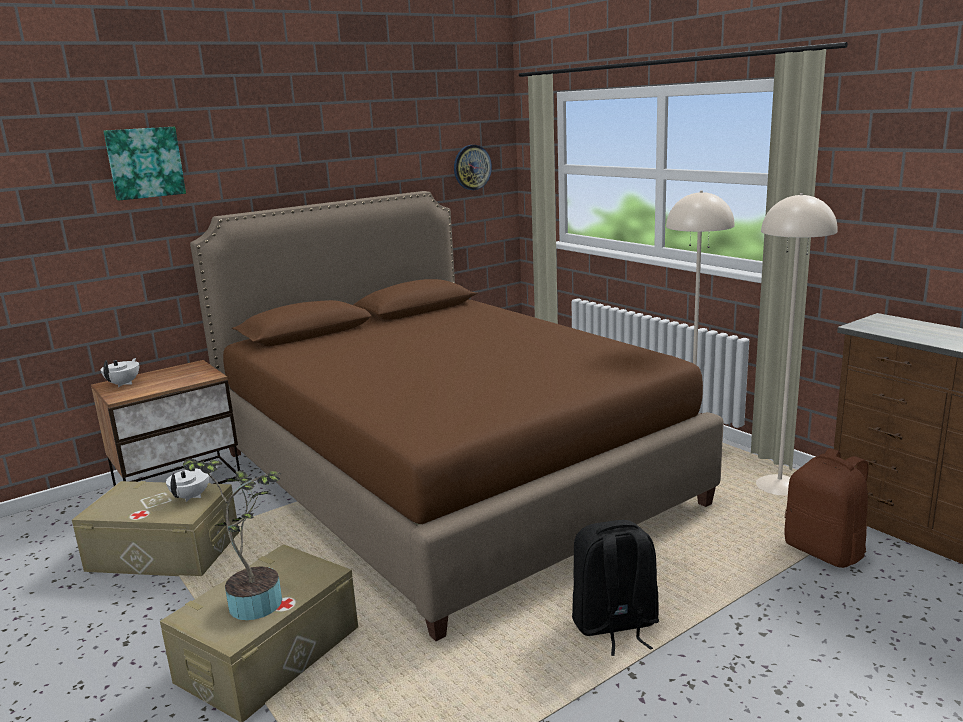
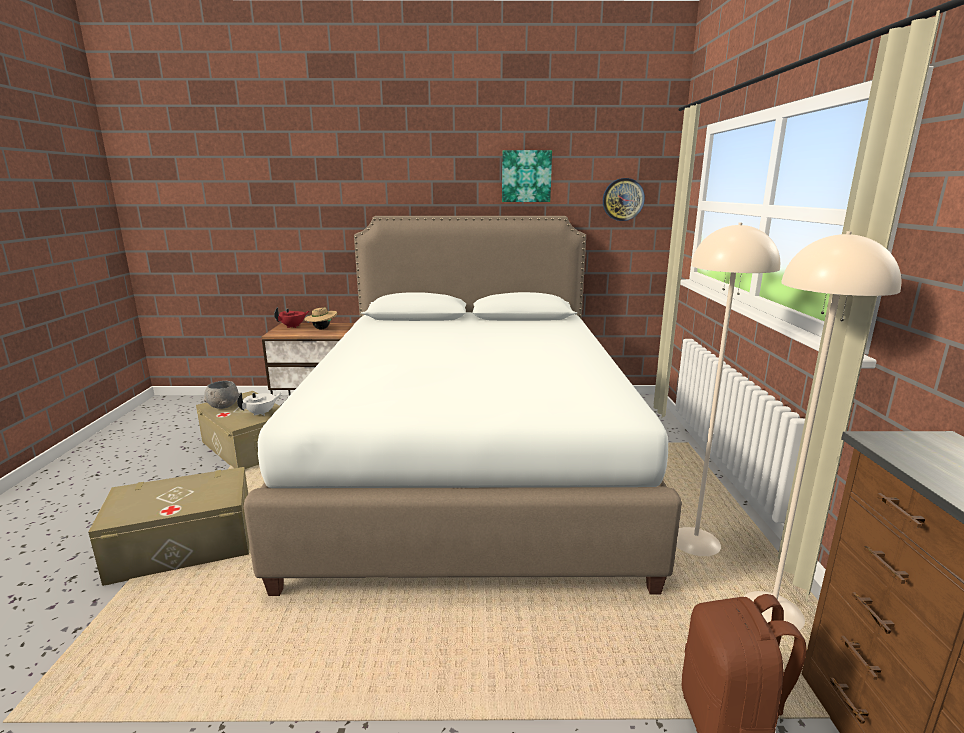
camera: 35 degrees right, 0 degrees up
white teapot [101,358,139,387] -> red teapot [274,307,309,328]
picture [104,127,186,201] -> picture moved to [502,150,552,202]
potted plant [183,459,282,620] -> none
brown bed [190,191,724,641] -> white bed [244,216,682,596]
black backpack [572,520,659,656] -> none
none -> grey bowl [204,381,240,409]
none -> beige hat [304,306,337,329]

